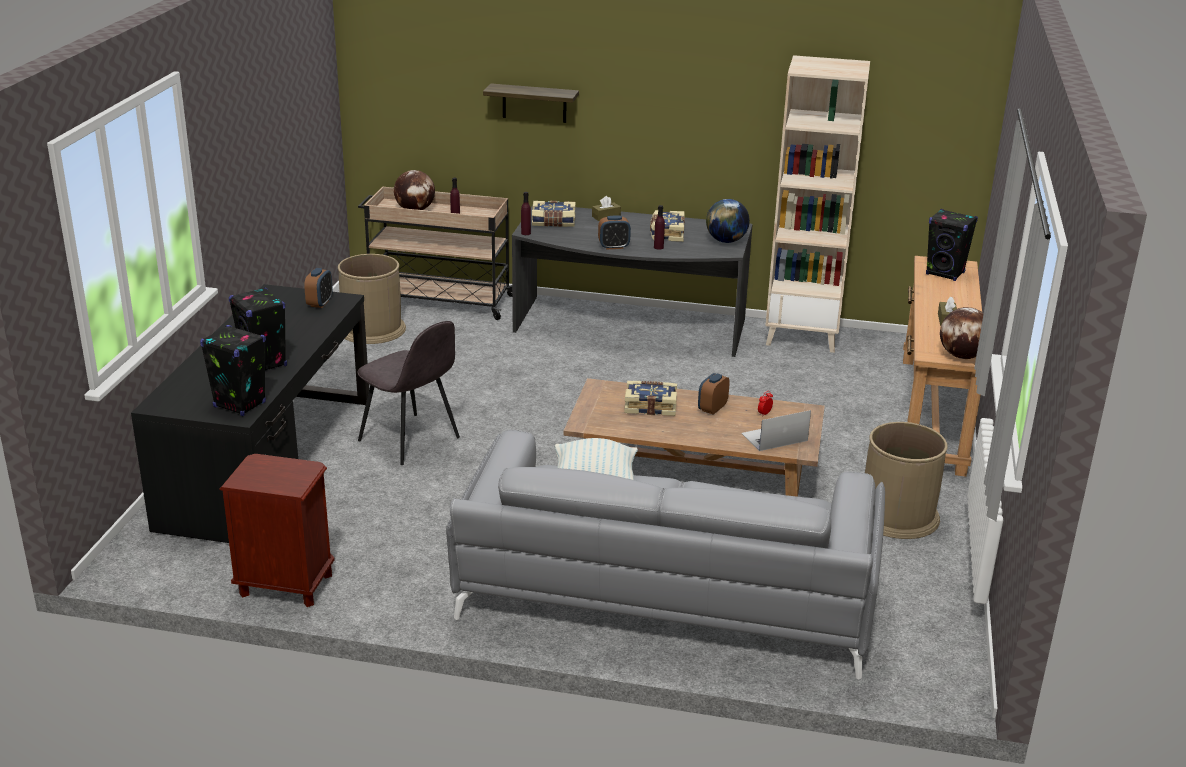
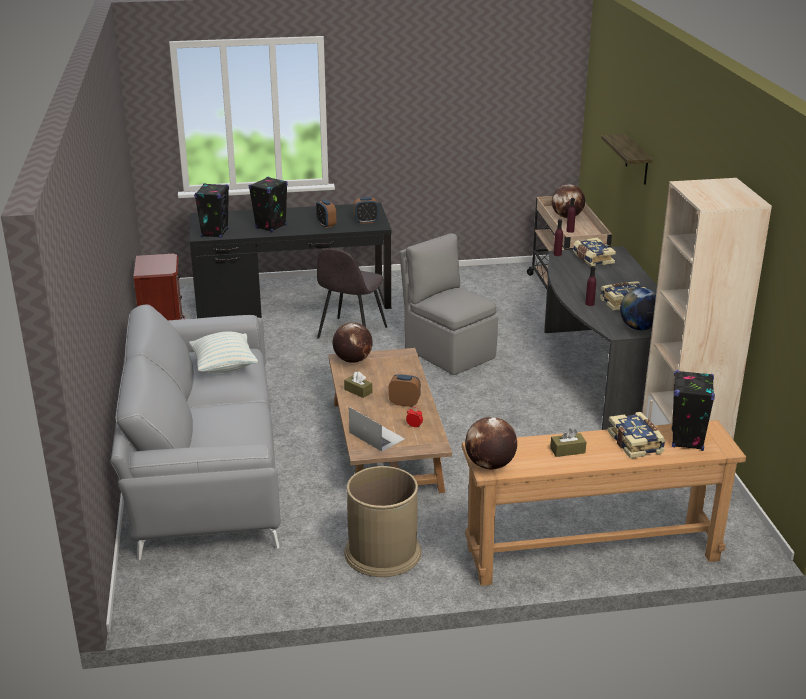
camera: 70 degrees right, 0 degrees up
brown trash can [338,254,406,344] -> none
brown tissue box [592,196,621,221] -> brown tissue box moved to [344,371,372,398]
alarm clock [598,215,631,249] -> alarm clock moved to [316,199,336,228]
book [624,381,677,416] -> book moved to [608,412,666,459]
none -> globe [333,322,373,363]
none -> grey chair [399,233,498,375]

